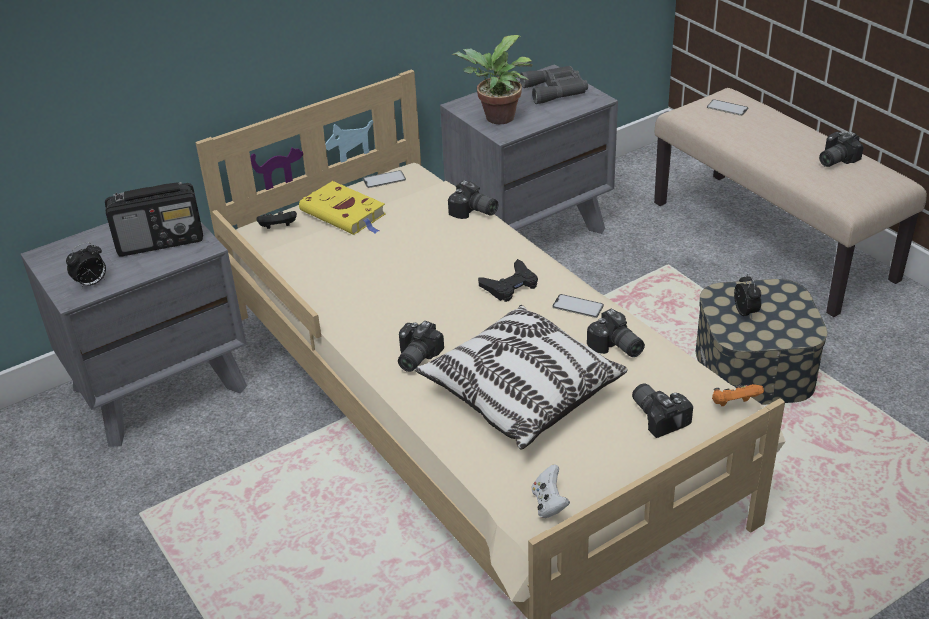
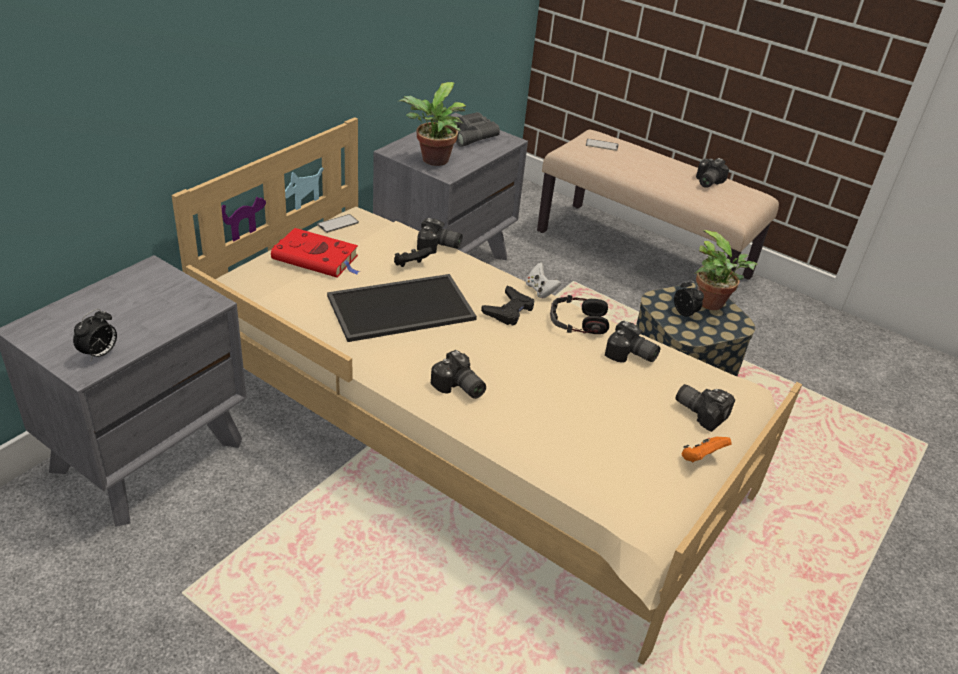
camera: 25 degrees left, 0 degrees up
radio [105,182,203,257] -> none
black game controller [257,211,297,229] -> black game controller moved to [394,247,432,267]
yellow book [299,181,386,235] -> red book [271,228,360,277]
camera [398,321,444,372] -> camera turned 45 degrees counterclockwise [431,350,486,399]
pillow [415,305,627,449] -> none
white game controller [532,465,570,518] -> white game controller moved to [526,263,561,298]
phone [552,294,604,318] -> headphones [550,295,609,334]
orange game controller [712,384,764,406] -> orange game controller moved to [682,437,732,462]
none -> tray [327,274,477,342]
none -> potted plant [695,230,757,310]

